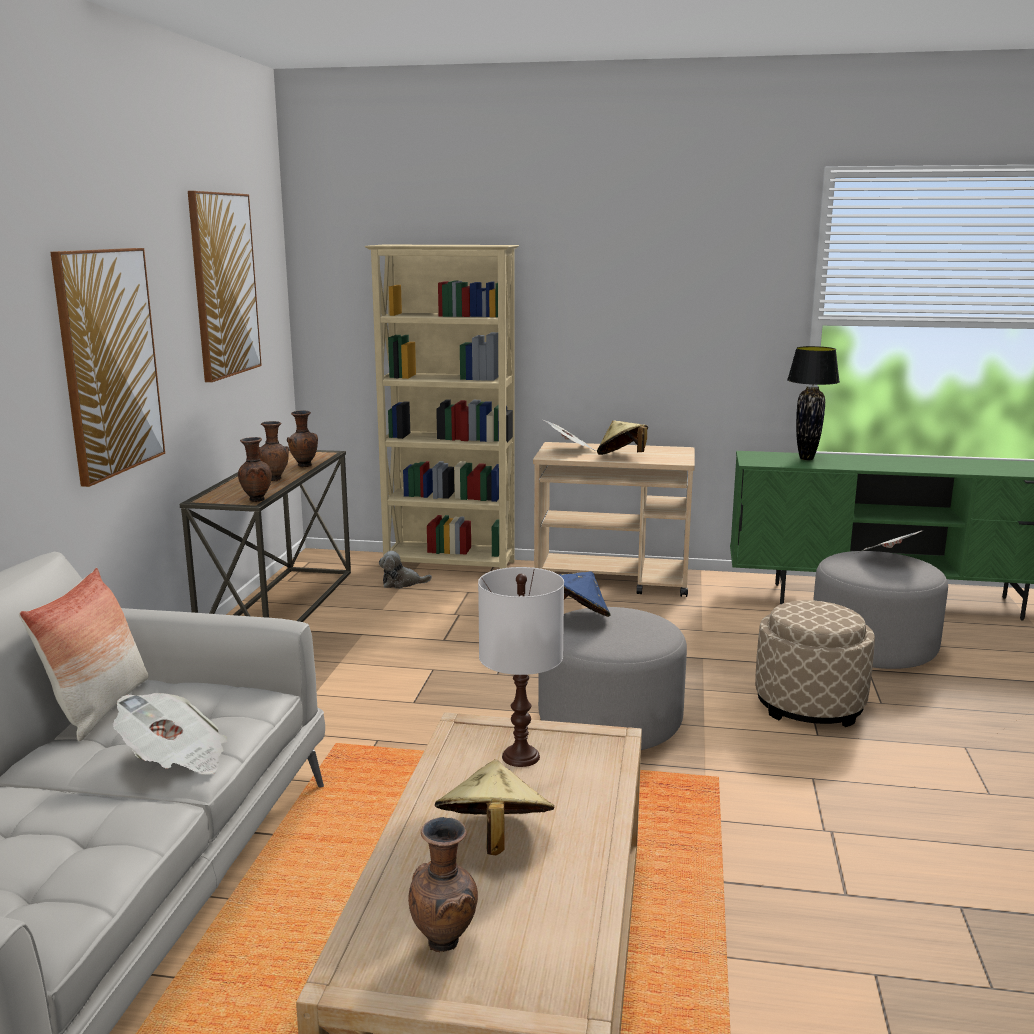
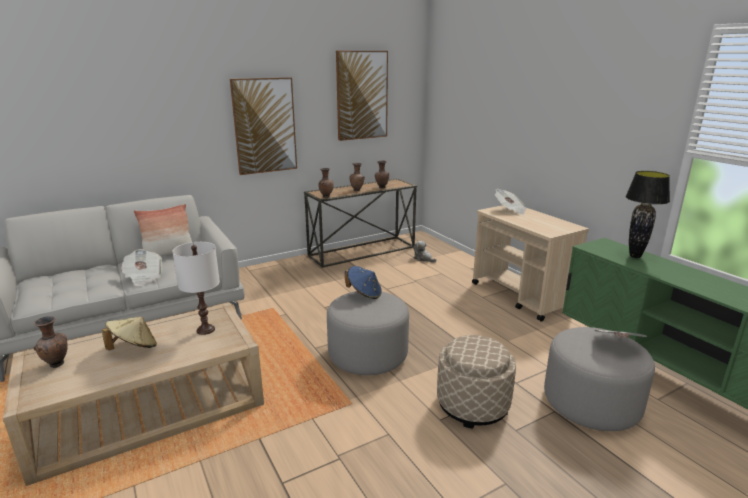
camera: 50 degrees right, 5 degrees up
beige bookcase [365,245,519,569] -> none
beige hat [597,421,648,455] -> none

